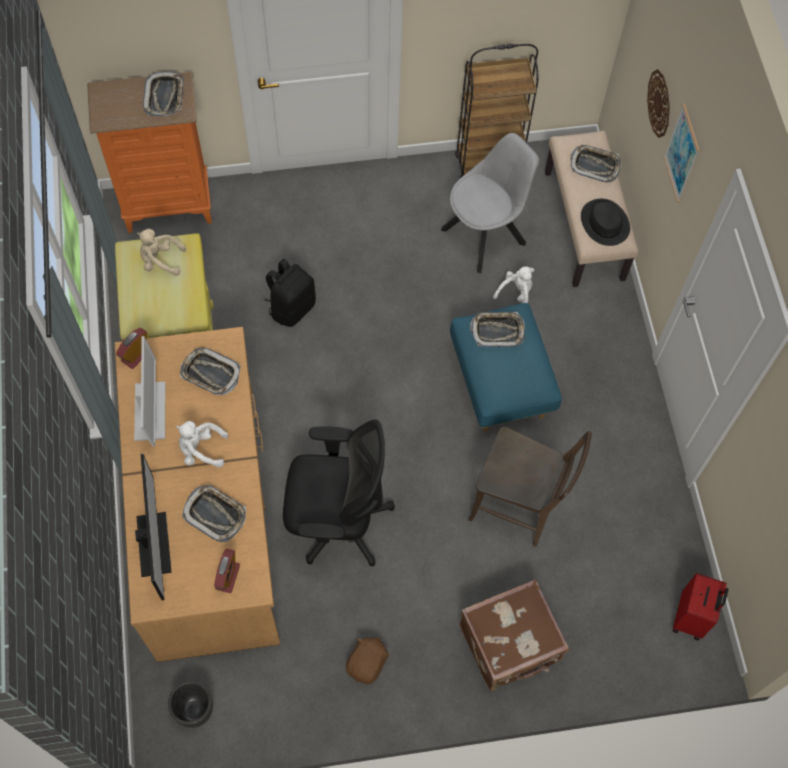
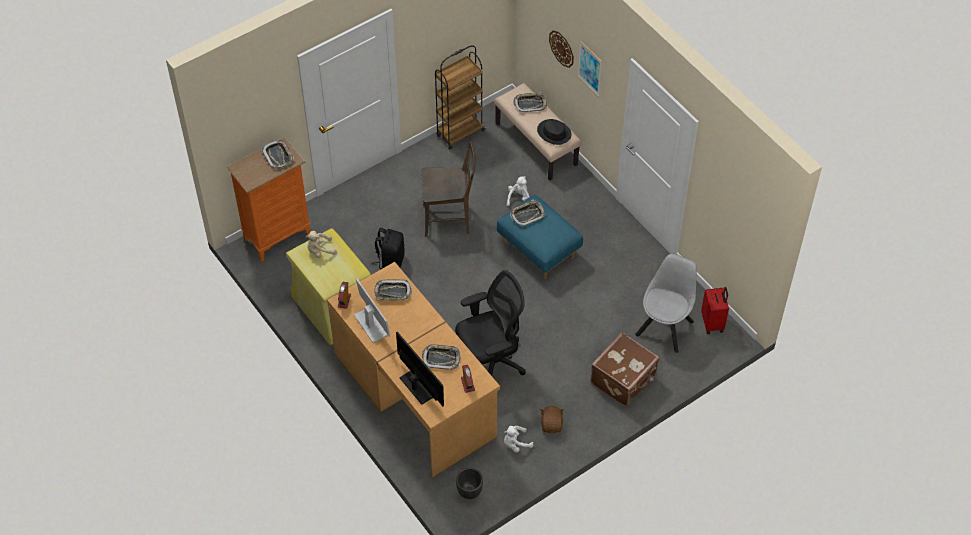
camera: 25 degrees left, 10 degrees down
white plush toy [176,421,228,468] -> white plush toy moved to [504,426,533,453]
grey chair [441,133,539,273] -> grey chair moved to [635,254,697,353]
brown chair [468,427,592,547] -> brown chair moved to [421,141,476,236]

